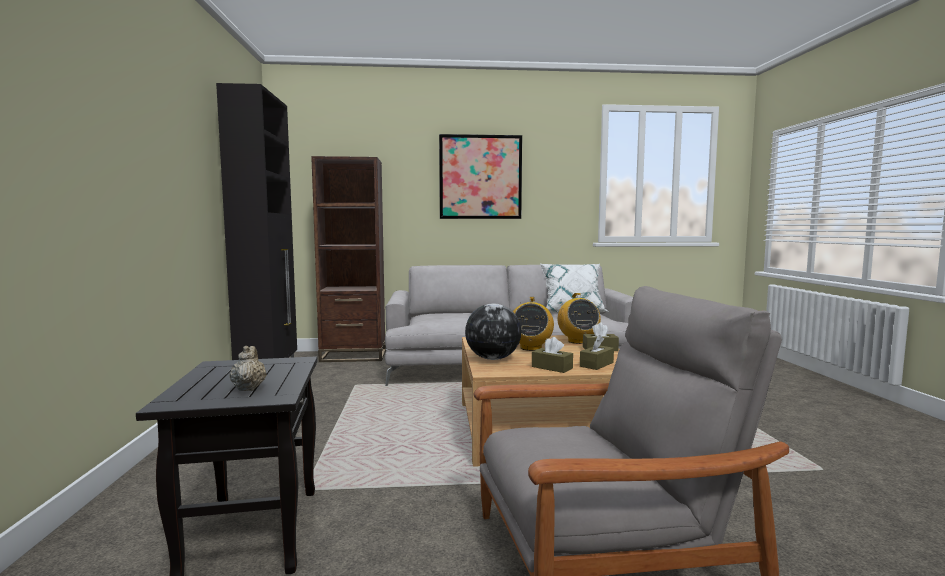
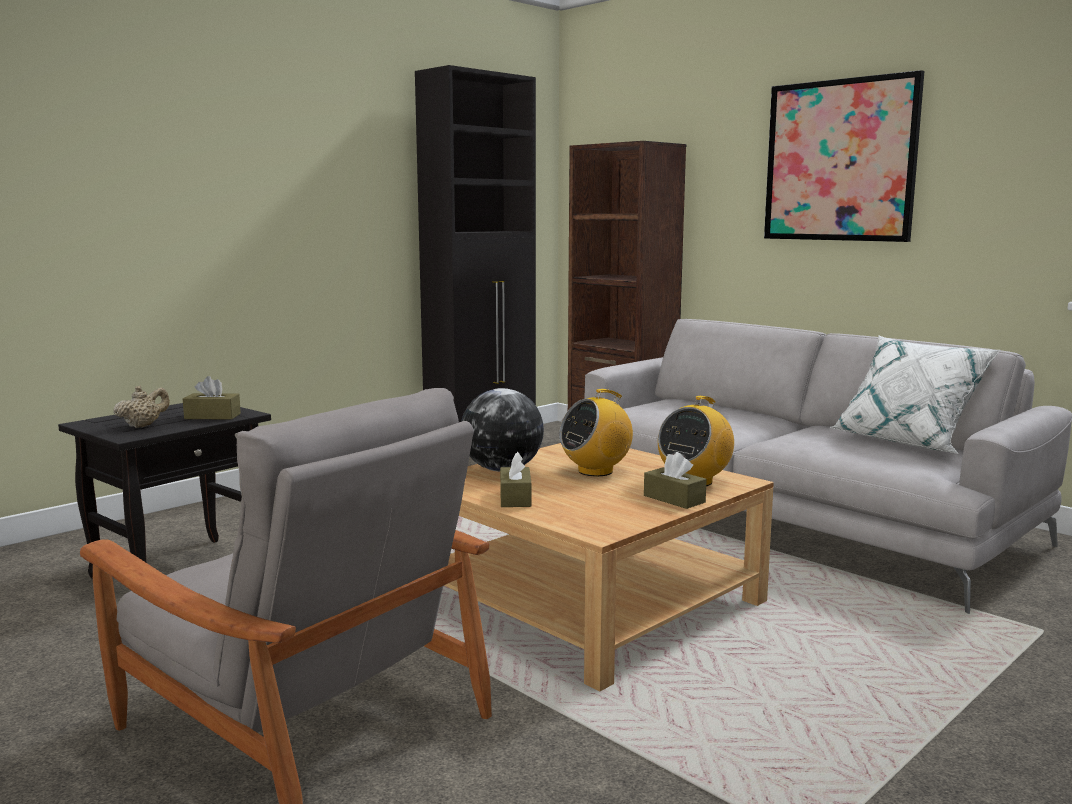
camera: 50 degrees right, 5 degrees up
brown tissue box [580,335,614,370] -> brown tissue box moved to [183,376,241,419]

